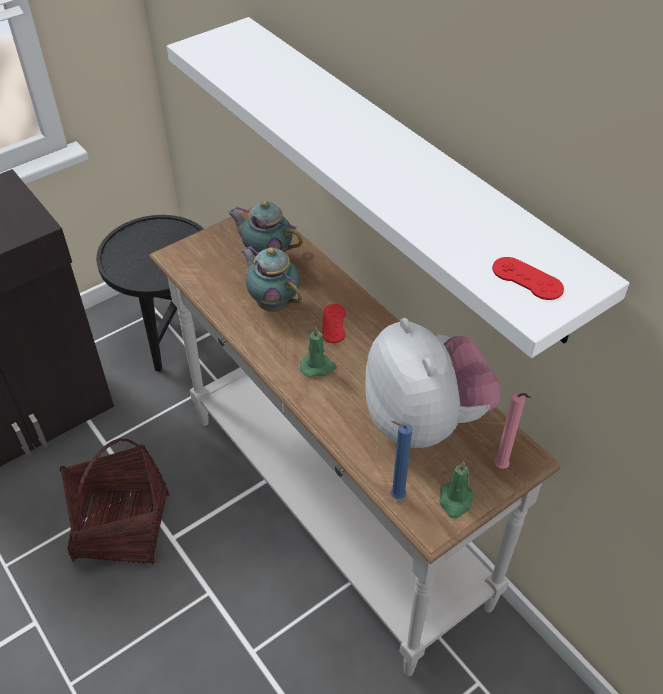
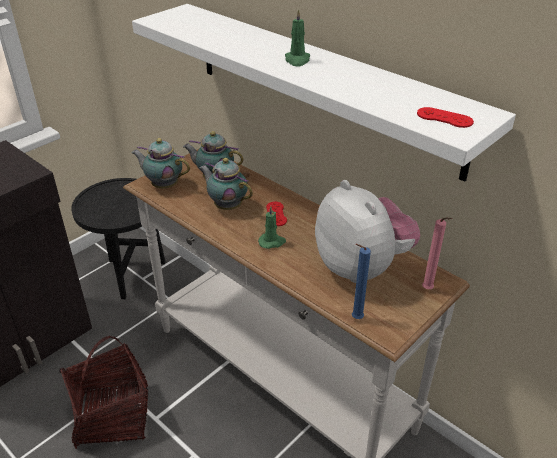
camera: 10 degrees left, 10 degrees down
green candle [439,461,474,519] -> green candle moved to [285,9,310,66]
none -> teapot [132,138,190,188]

